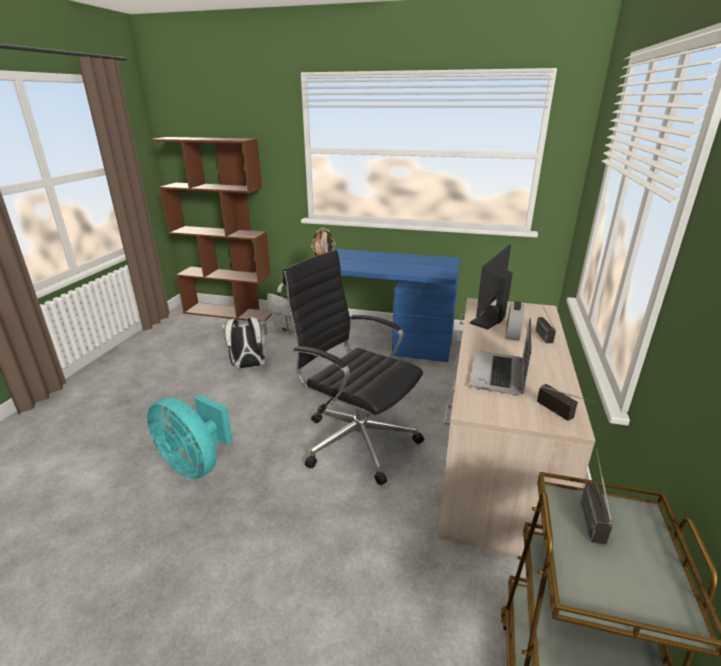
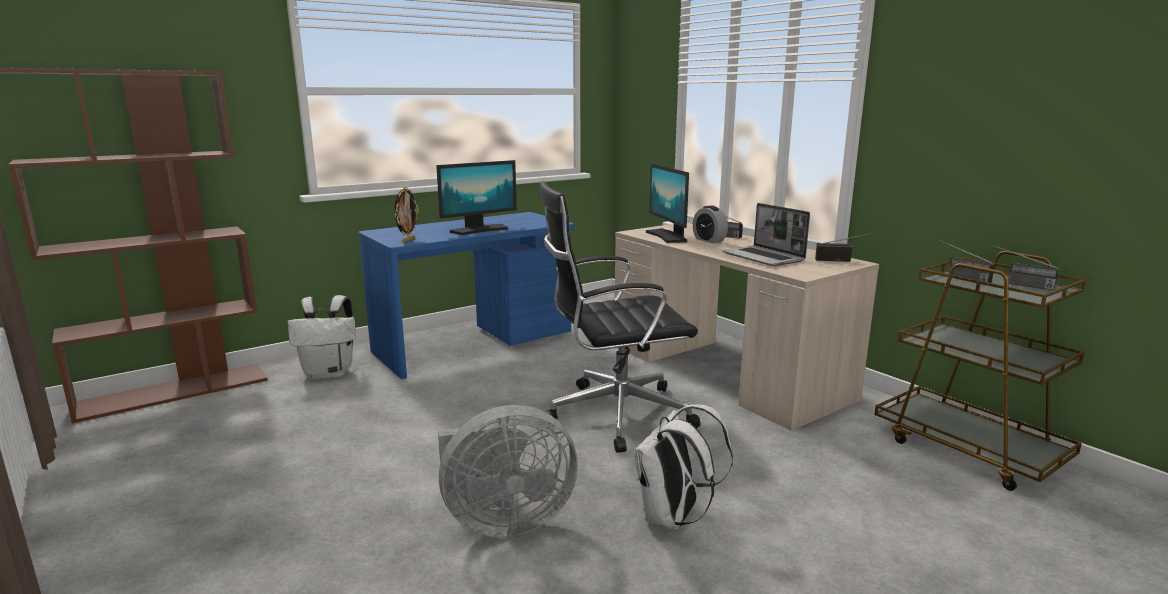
camera: 50 degrees left, 10 degrees down
turquoise fan [147,394,233,479] -> grey fan [438,405,578,537]
white backpack [221,317,267,369] -> white backpack moved to [635,404,733,530]
none -> monitor [436,160,517,235]
none -> radio [992,245,1059,290]

